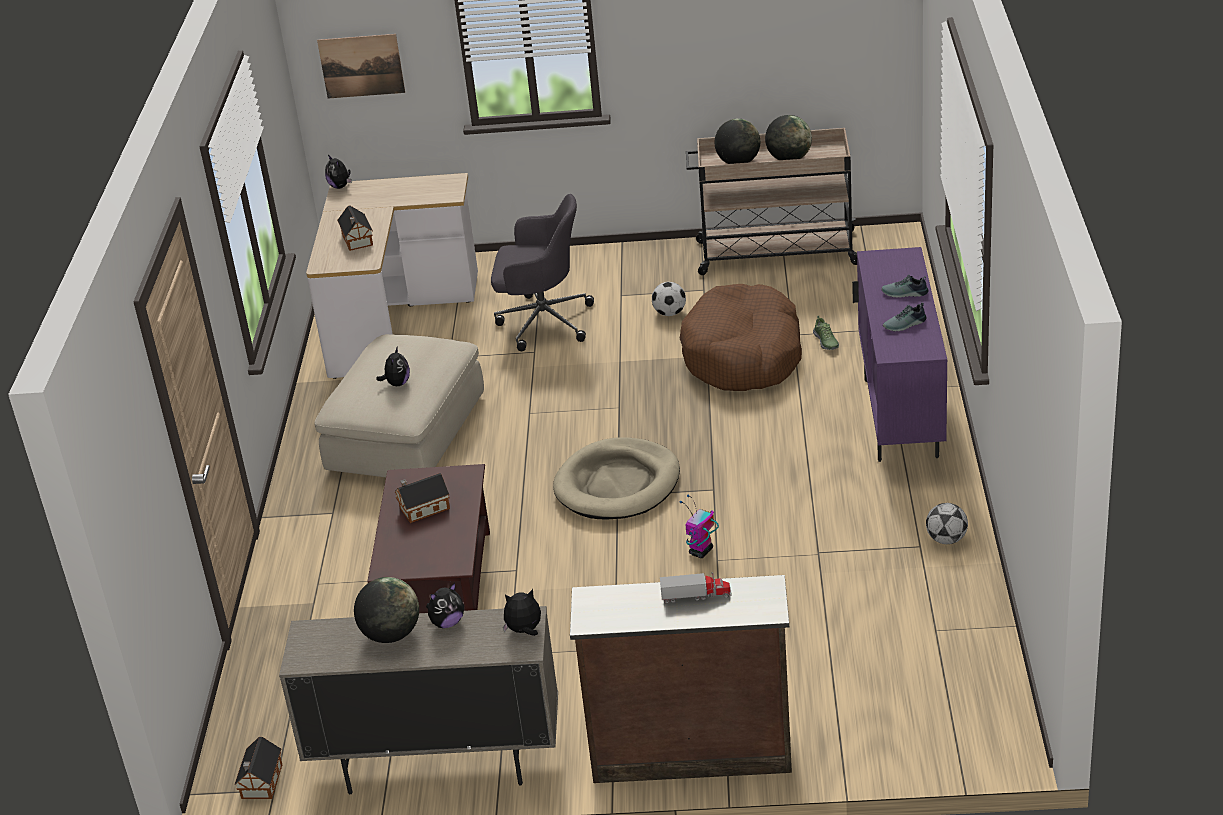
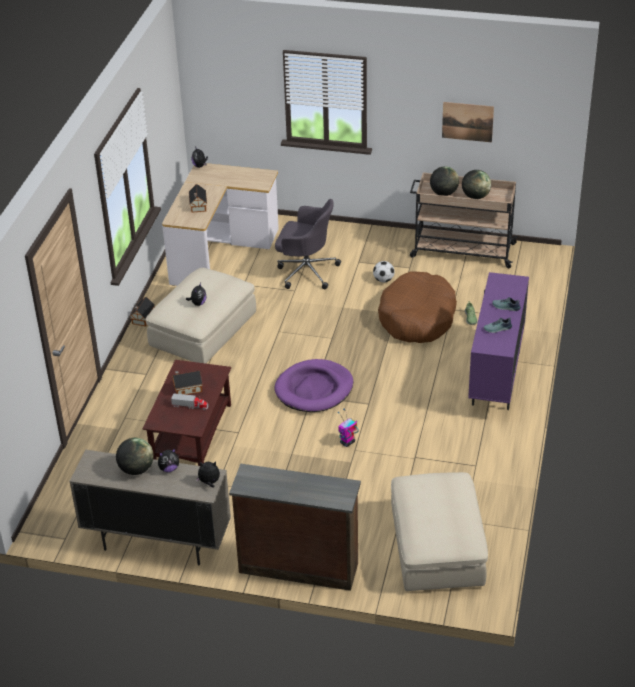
camera: 10 degrees right, 5 degrees up
toy house [234,737,282,799] -> toy house moved to [130,297,155,326]
picture [317,34,405,99] -> picture moved to [442,102,494,142]
beige dog bed [553,437,680,520] -> purple dog bed [274,359,353,412]
toy truck [660,572,732,603] -> toy truck moved to [171,393,208,410]
football [926,503,968,544] -> none
none -> beige ottoman [391,472,488,591]

